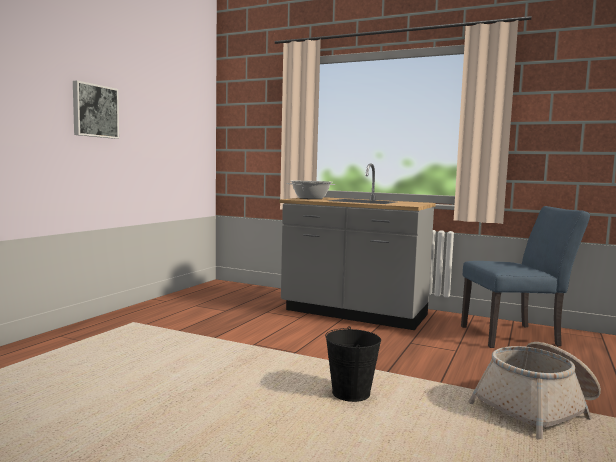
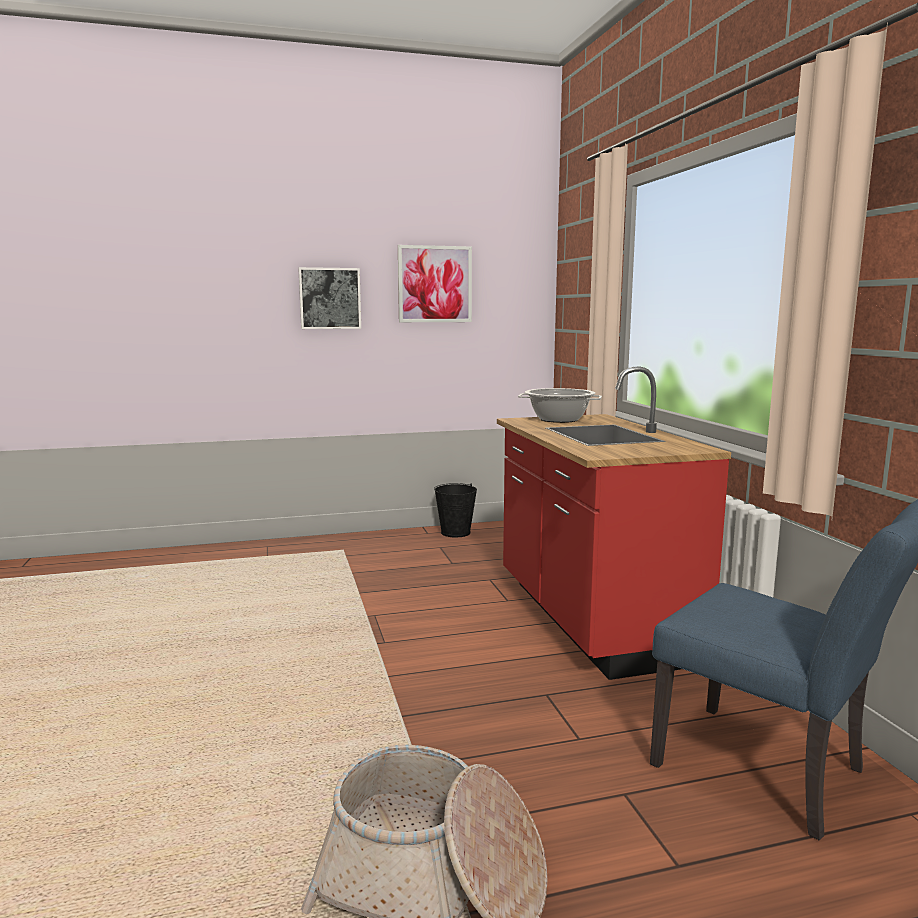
camera: 50 degrees right, 5 degrees up
grey counter [279,163,436,330] -> red counter [497,366,731,680]
black bucket [325,326,381,402] -> black bucket moved to [434,483,477,537]
none -> picture [398,245,472,322]

